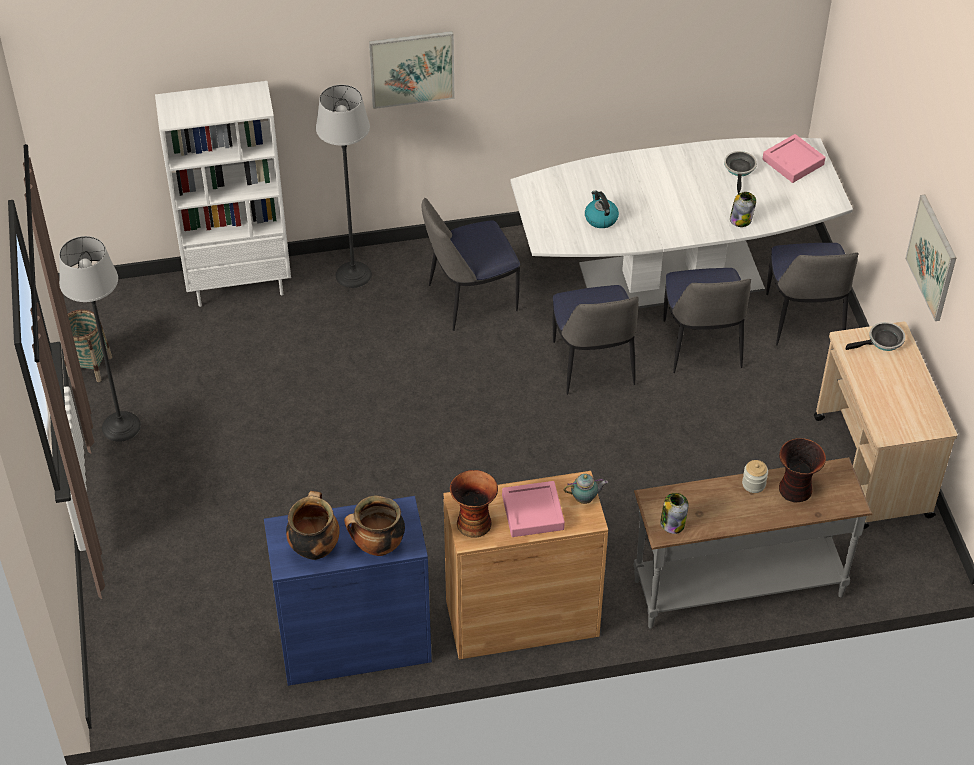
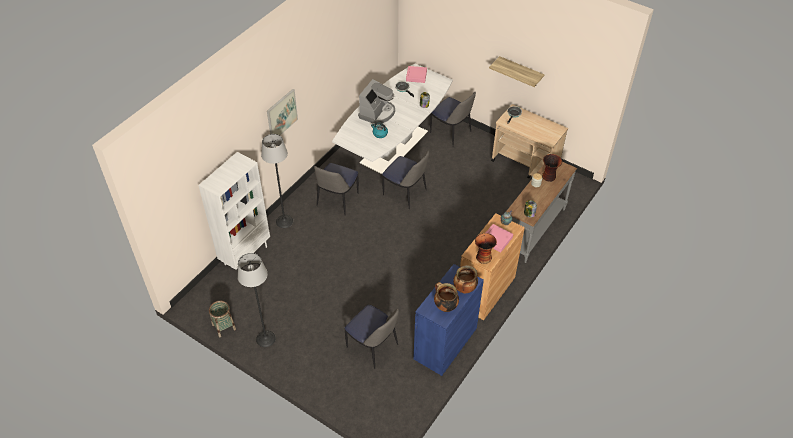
camera: 45 degrees left, 0 degrees up
chair [663,268,751,373] -> chair moved to [344,305,399,369]
picture [905,195,956,321] -> shelf [489,56,544,87]
none -> coffee machine [358,79,395,124]

